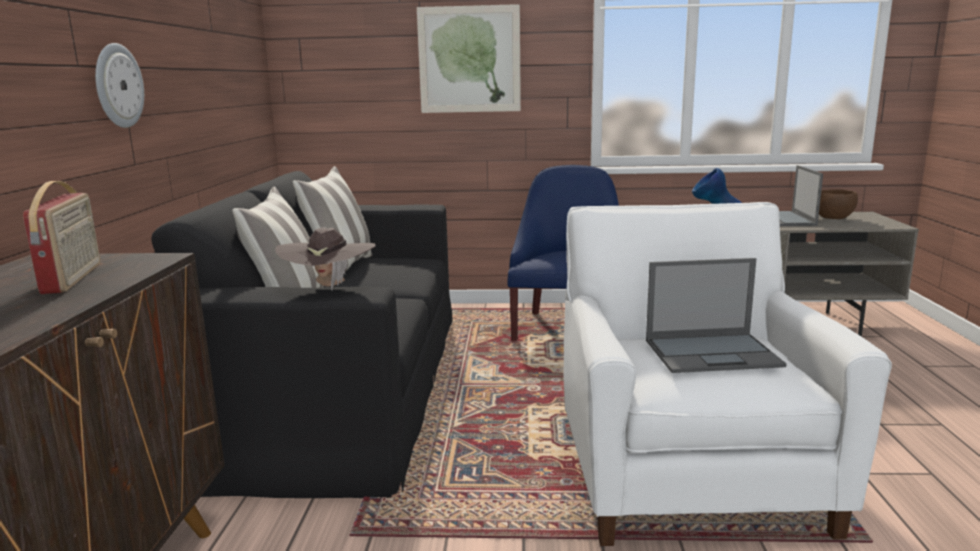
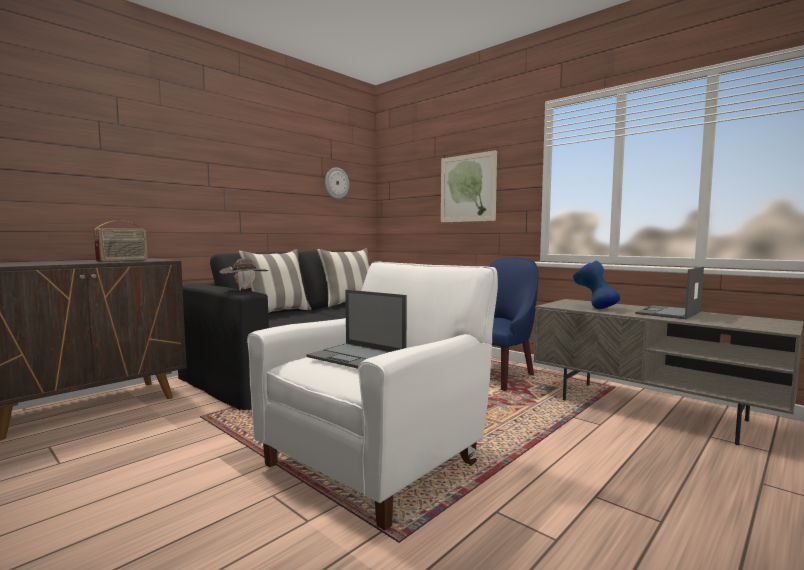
camera: 40 degrees right, 10 degrees down
wall clock [95,43,144,128] -> wall clock moved to [325,167,349,199]
brown bowl [819,189,858,219] -> none

